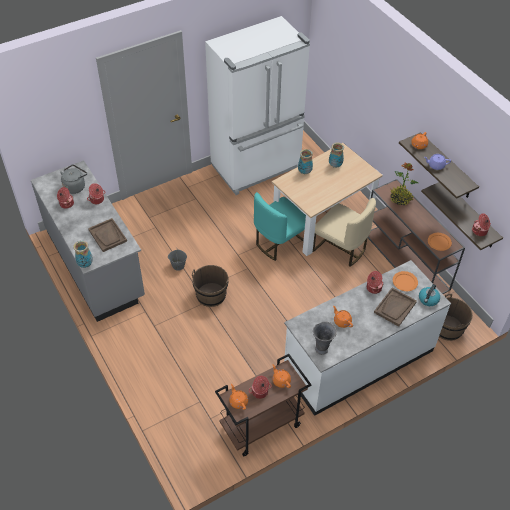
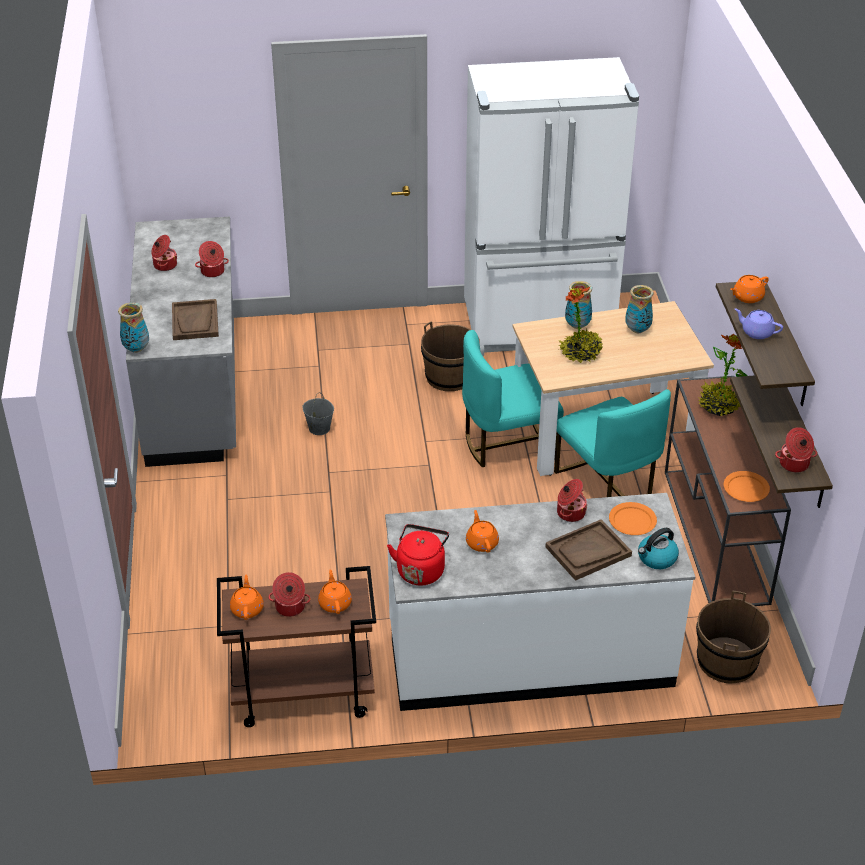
camera: 25 degrees right, 10 degrees down
grey kettle [60,165,87,194] -> none
brown bucket [192,265,229,307] -> brown bucket moved to [421,321,480,391]
beige chair [313,198,376,267] -> turquoise chair [554,389,671,497]
grey vase [313,321,337,355] -> red kettle [387,524,449,585]
none -> potted plant [558,287,603,363]

